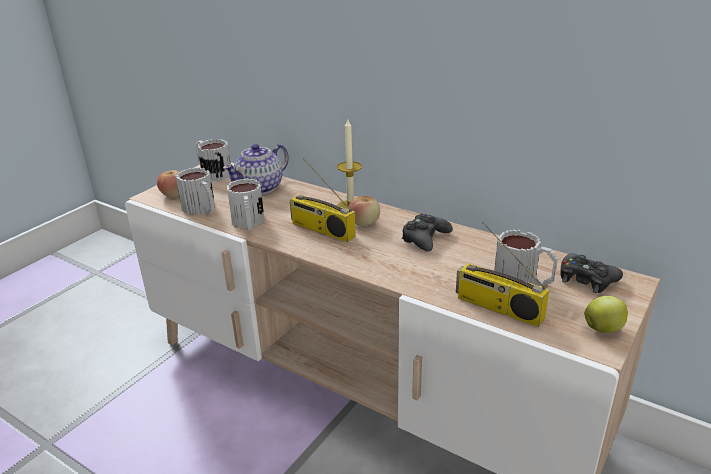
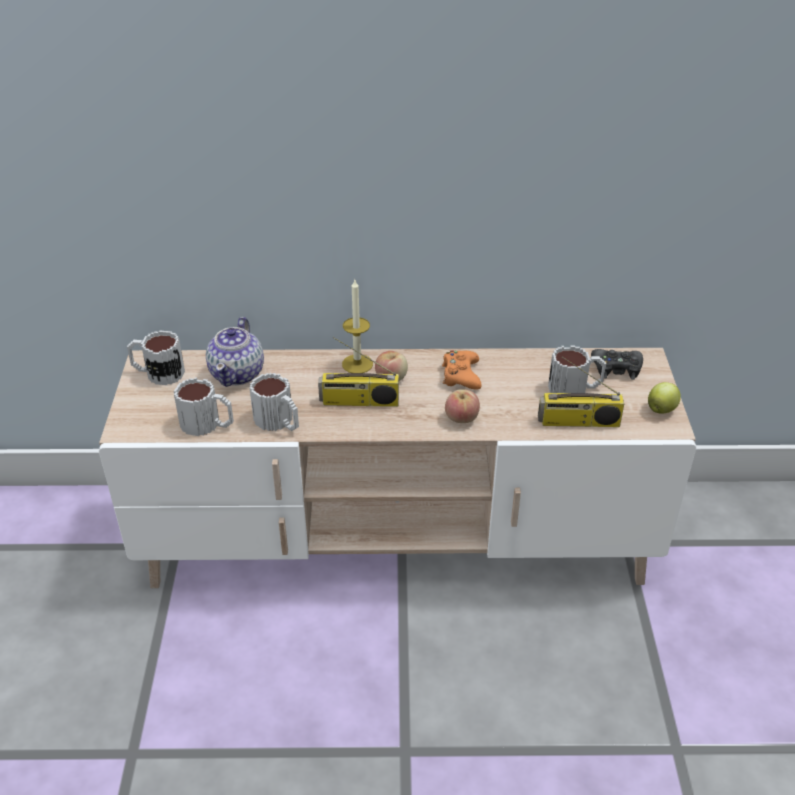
camera: 35 degrees left, 10 degrees up
apple [157,170,179,198] -> apple moved to [445,389,480,423]
black game controller [402,214,453,252] -> orange game controller [442,350,482,389]

